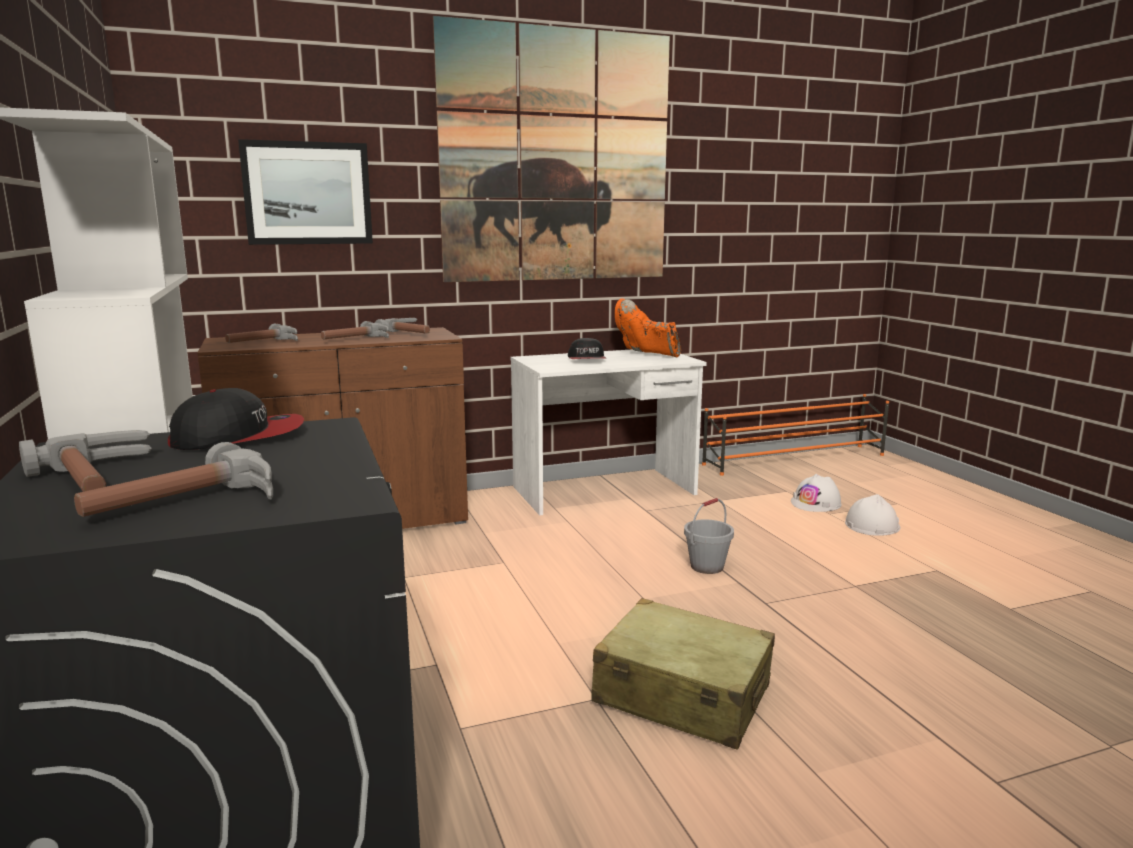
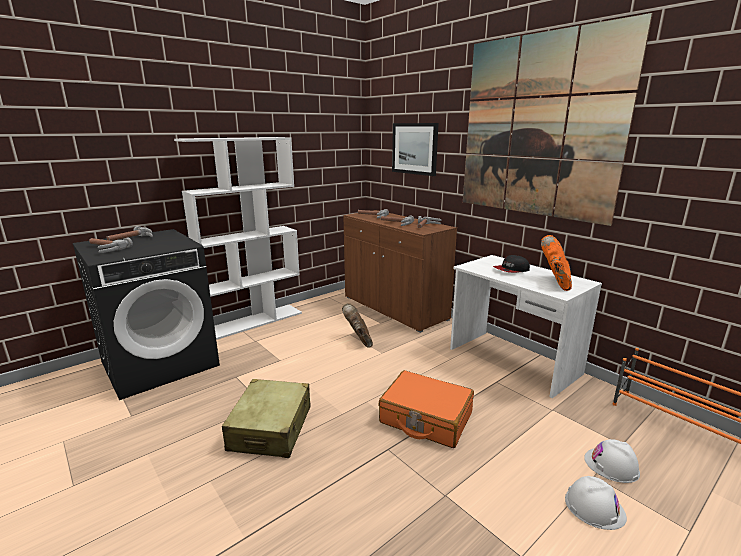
camera: 70 degrees right, 5 degrees up
cap [168,388,304,450] -> none
grey bucket [684,498,734,574] -> orange suitcase [379,370,474,448]
none -> brown boot [342,303,373,348]

